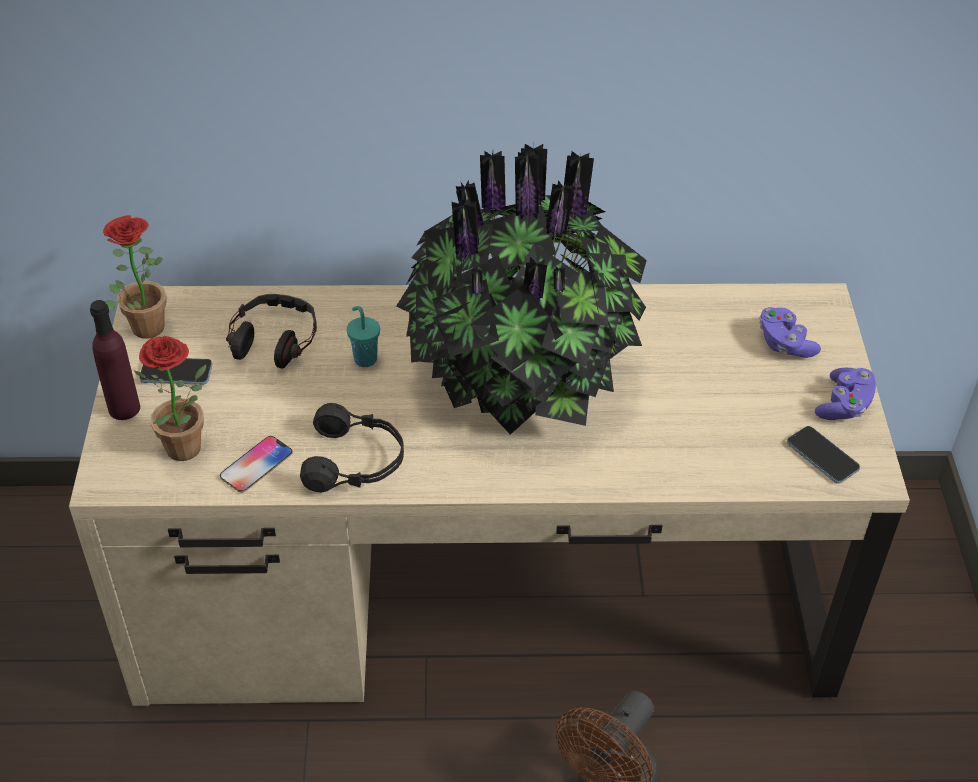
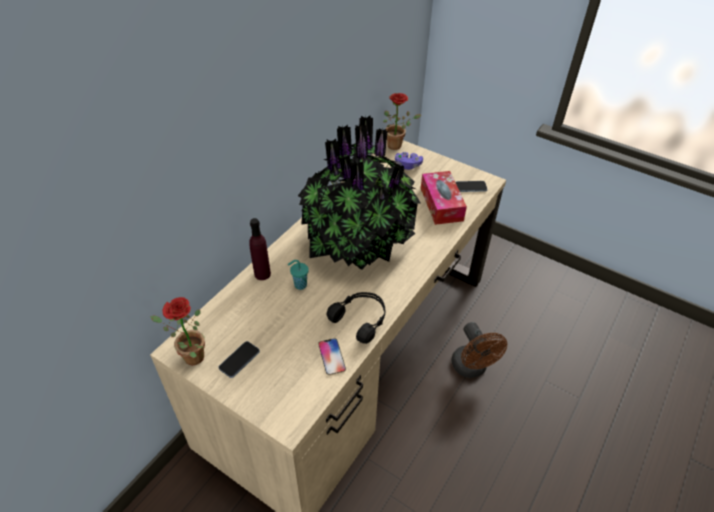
camera: 55 degrees left, 0 degrees up
purple bottle [90,300,140,420] -> purple bottle moved to [249,218,271,280]
potted plant [134,336,206,461] -> potted plant moved to [383,93,421,150]
headphones [226,294,317,369] -> none
purple game controller [815,368,876,420] -> none
none -> tissue box [421,171,467,225]

